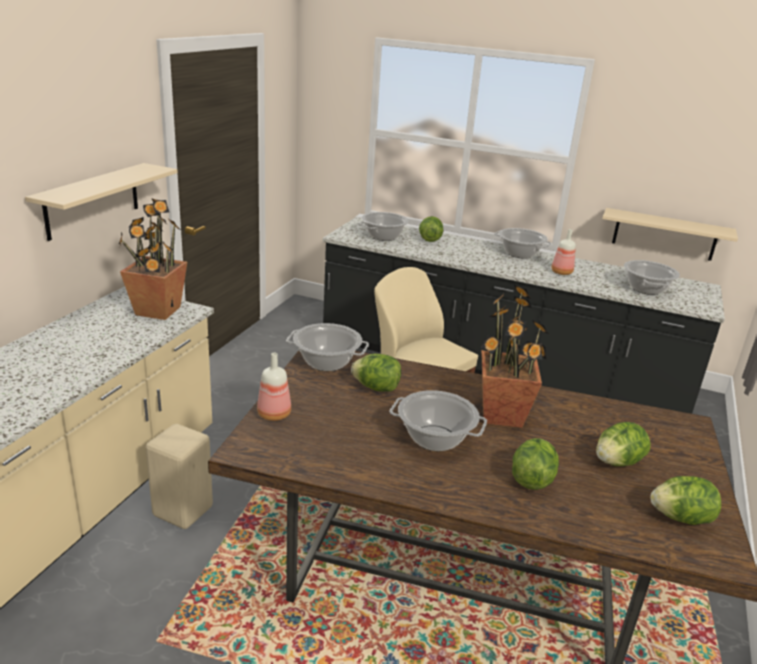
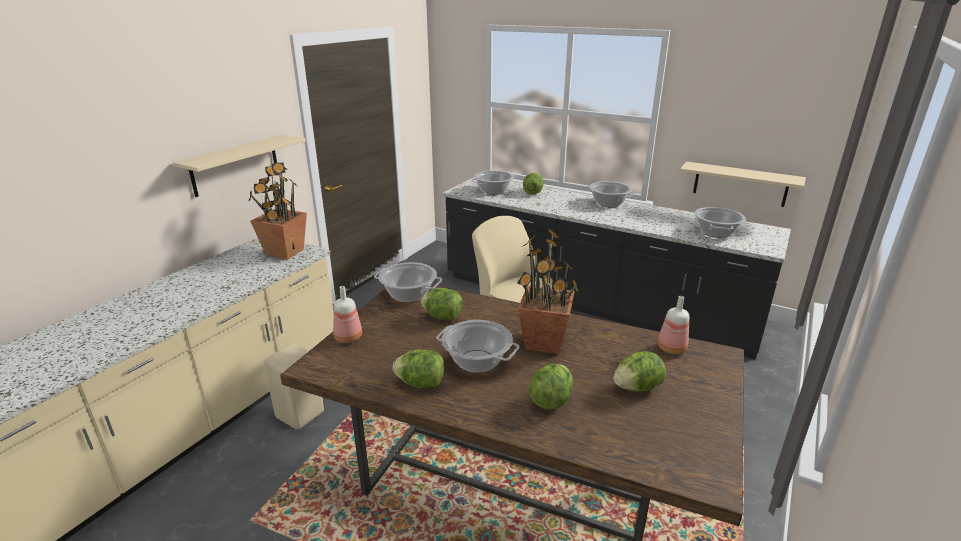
camera: 10 degrees right, 0 degrees up
bottle [551,229,576,275] -> bottle moved to [658,296,689,354]
lettuce [650,476,721,525] -> lettuce moved to [392,350,444,388]

